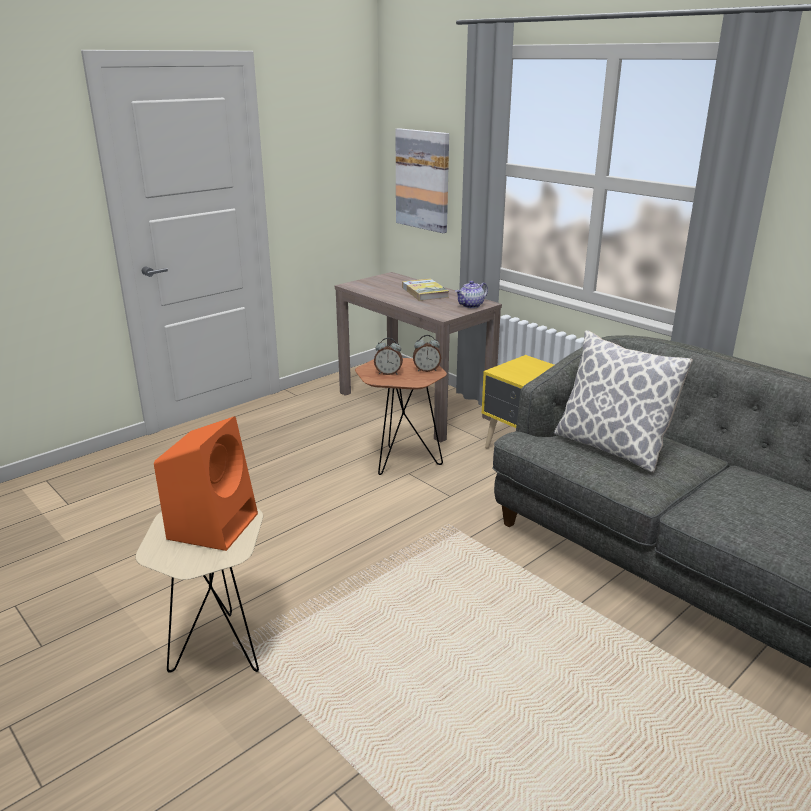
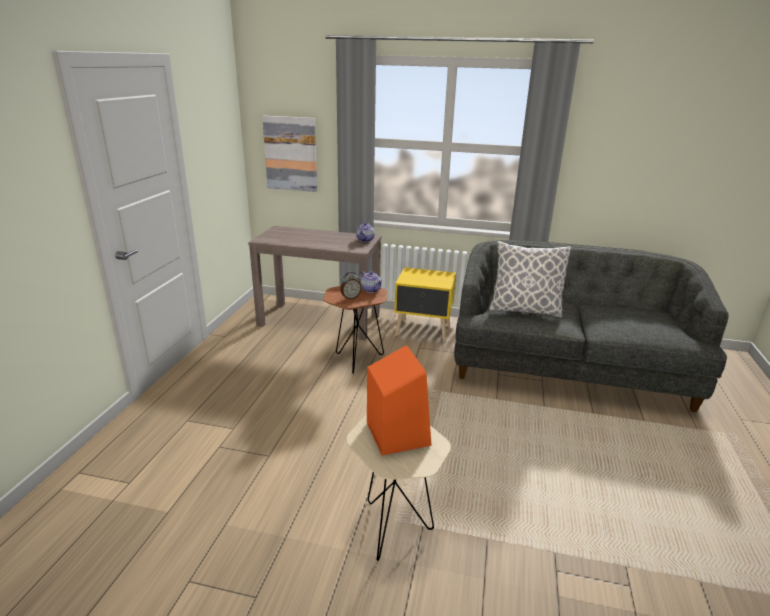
camera: 35 degrees left, 0 degrees up
book [402,278,449,301] -> none
alarm clock [413,335,441,372] -> teapot [360,271,383,293]

